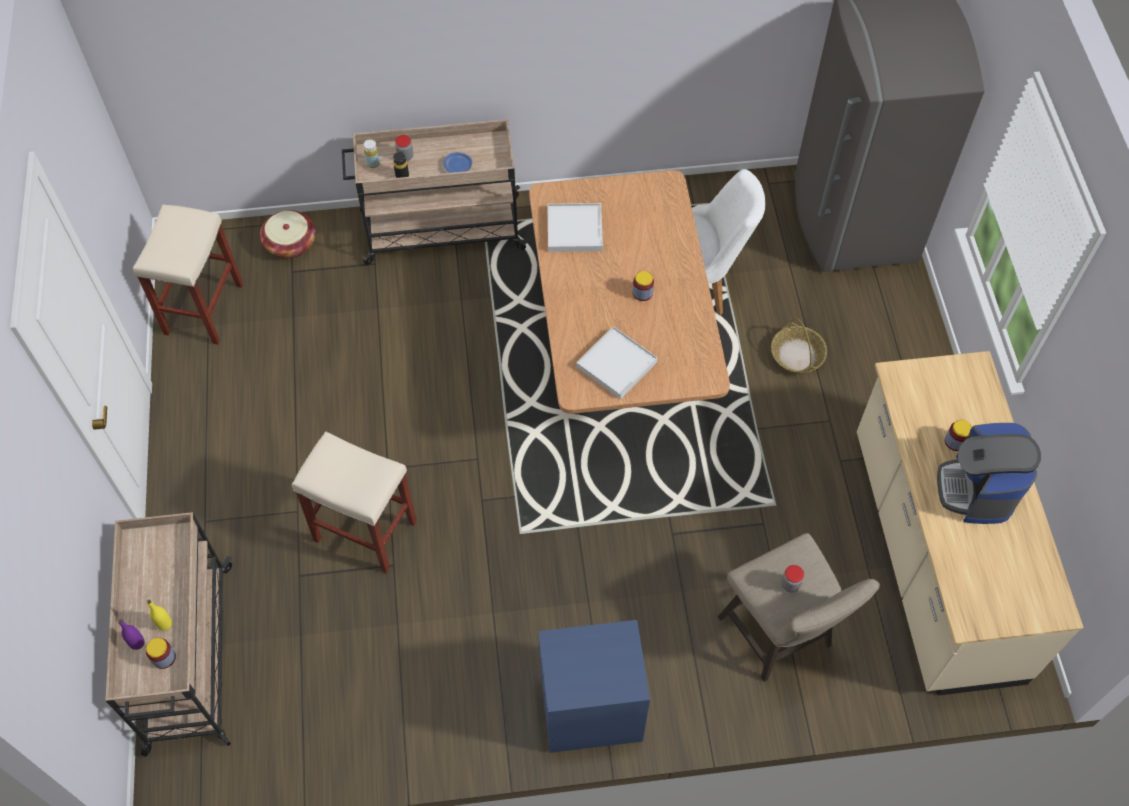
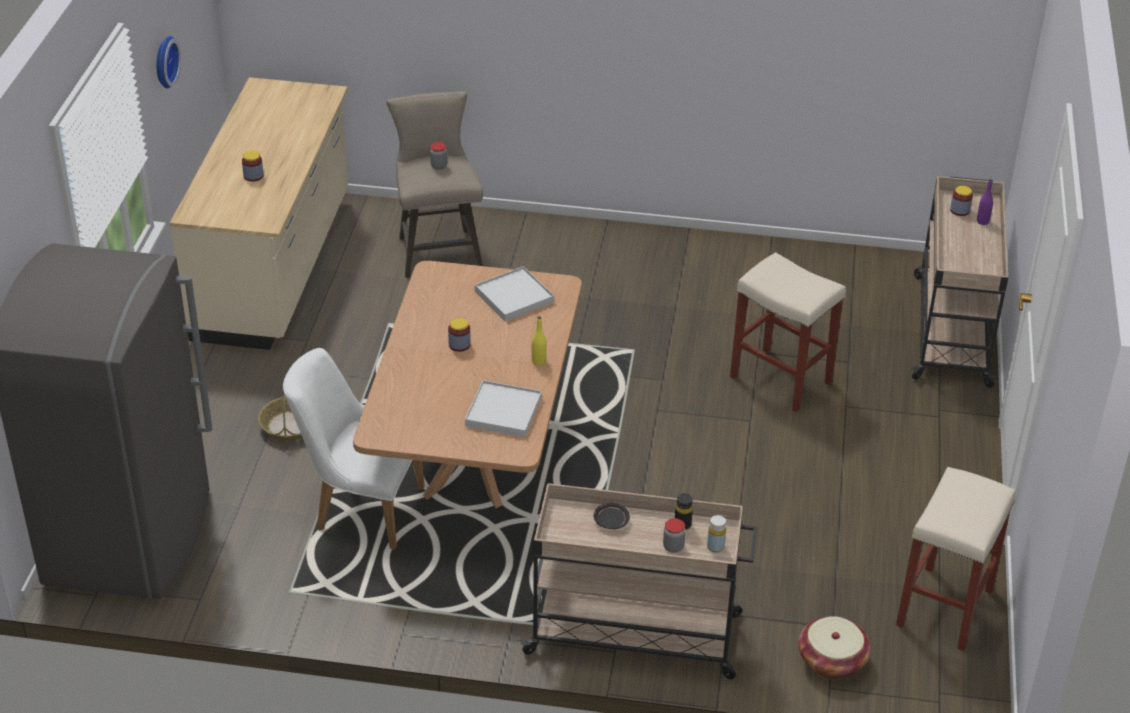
camera: 165 degrees left, 20 degrees down
yellow bottle [147,600,172,631] -> yellow bottle moved to [532,316,547,366]
blue plate [443,152,472,173] -> black plate [593,503,630,529]
blue nightstand [538,620,650,753] -> none
coffee machine [937,423,1041,524] -> none
none -> wall clock [156,36,181,89]

